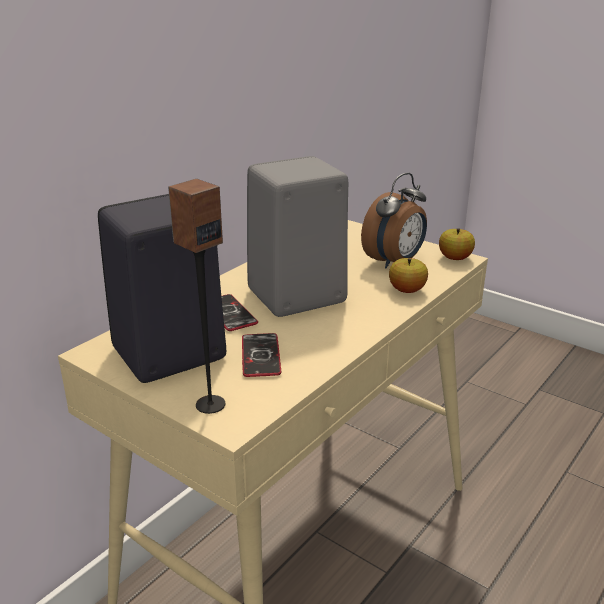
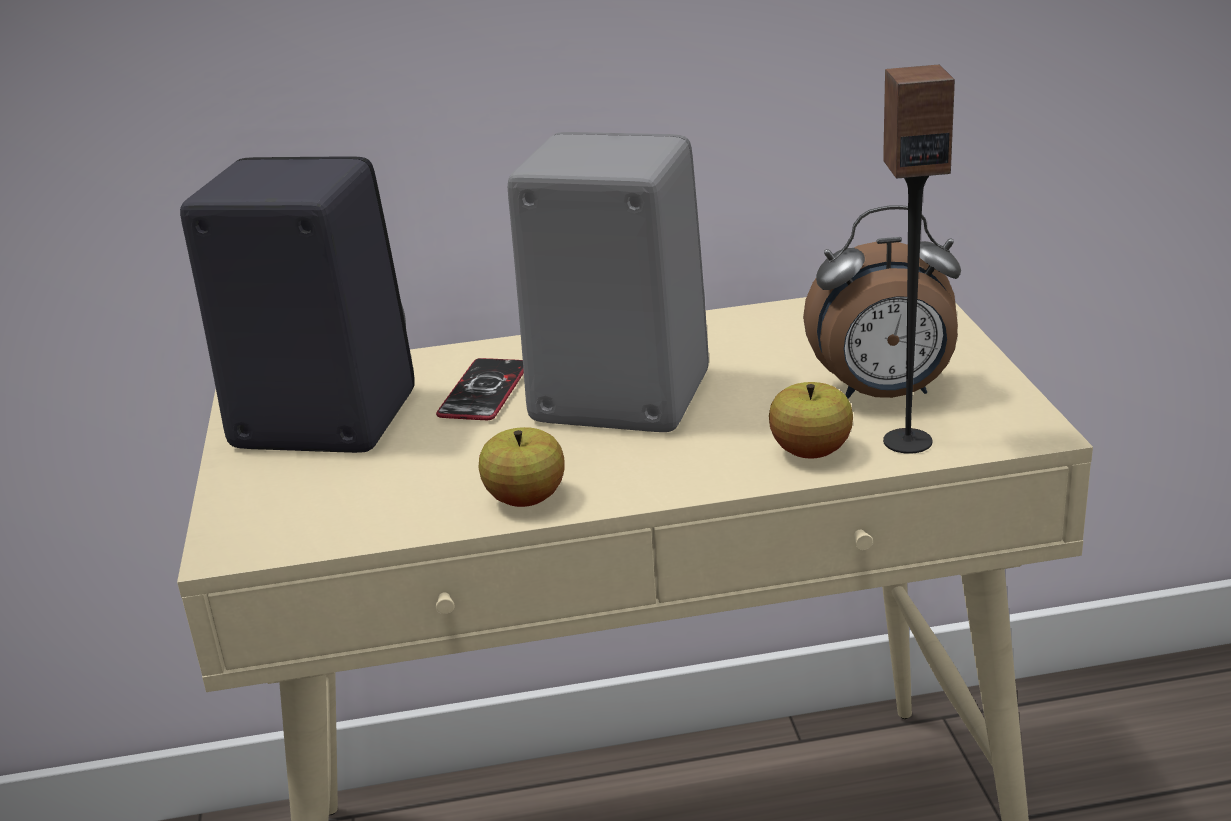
camera: 45 degrees right, 0 degrees up
speaker [168,179,225,414] -> speaker moved to [883,65,955,454]
phone [242,333,281,377] -> none
apple [439,228,475,260] -> apple moved to [479,427,565,507]

